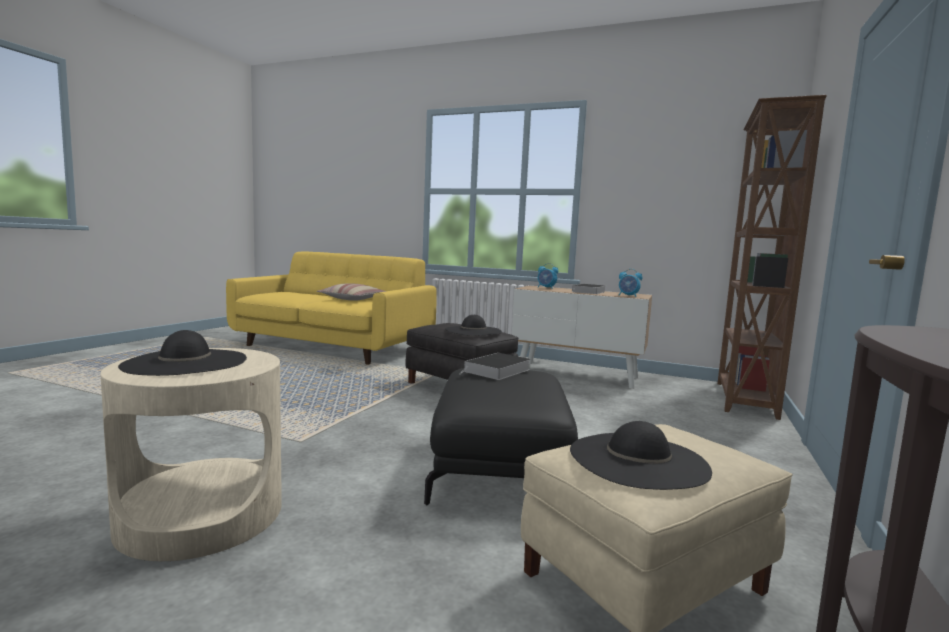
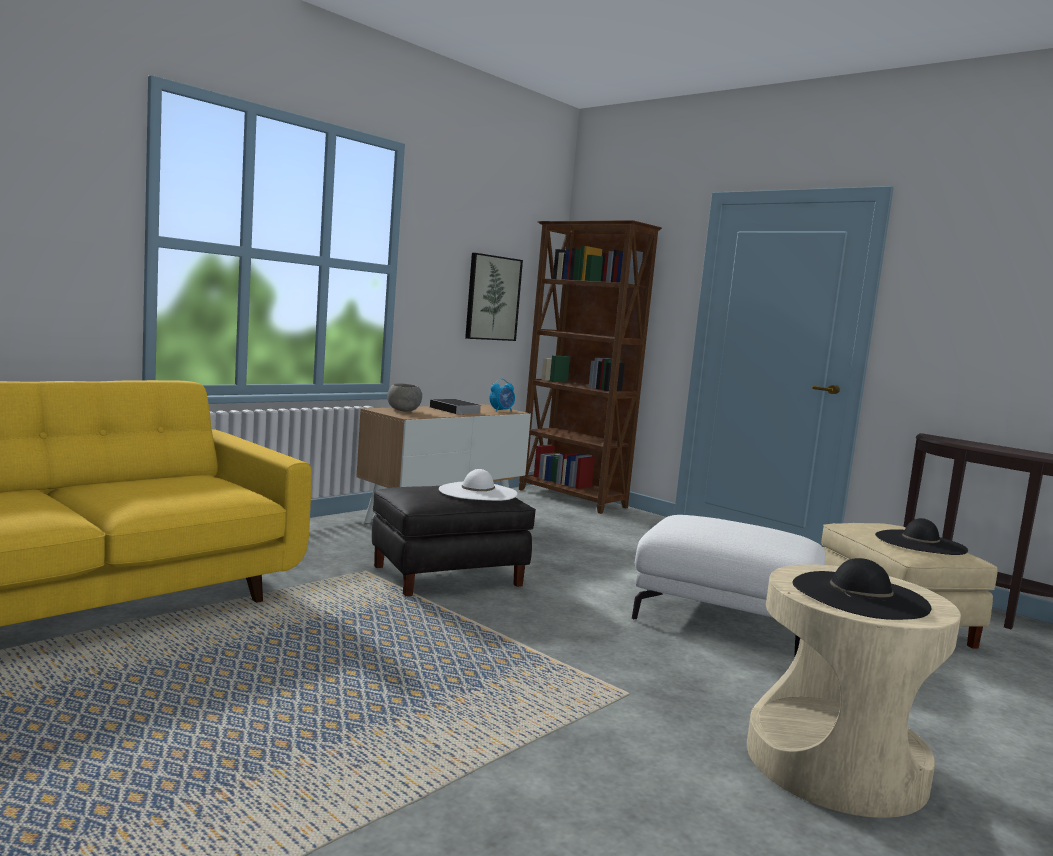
camera: 70 degrees left, 0 degrees up
pillow [317,283,386,301] -> none
black ottoman [424,368,578,505] -> white ottoman [632,515,826,657]
black hat [445,315,502,336] -> white hat [439,469,518,501]
book [459,353,531,380] -> none
alarm clock [538,263,558,289] -> grey bowl [387,383,422,412]
none -> picture [465,253,523,341]

